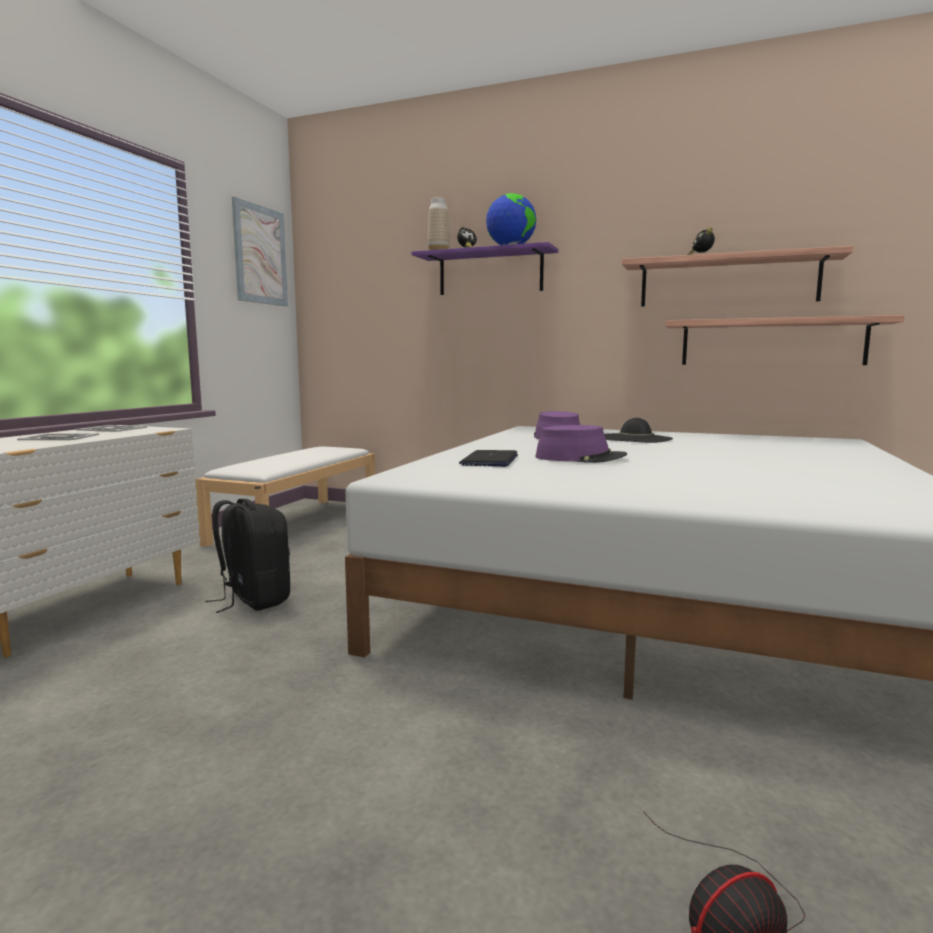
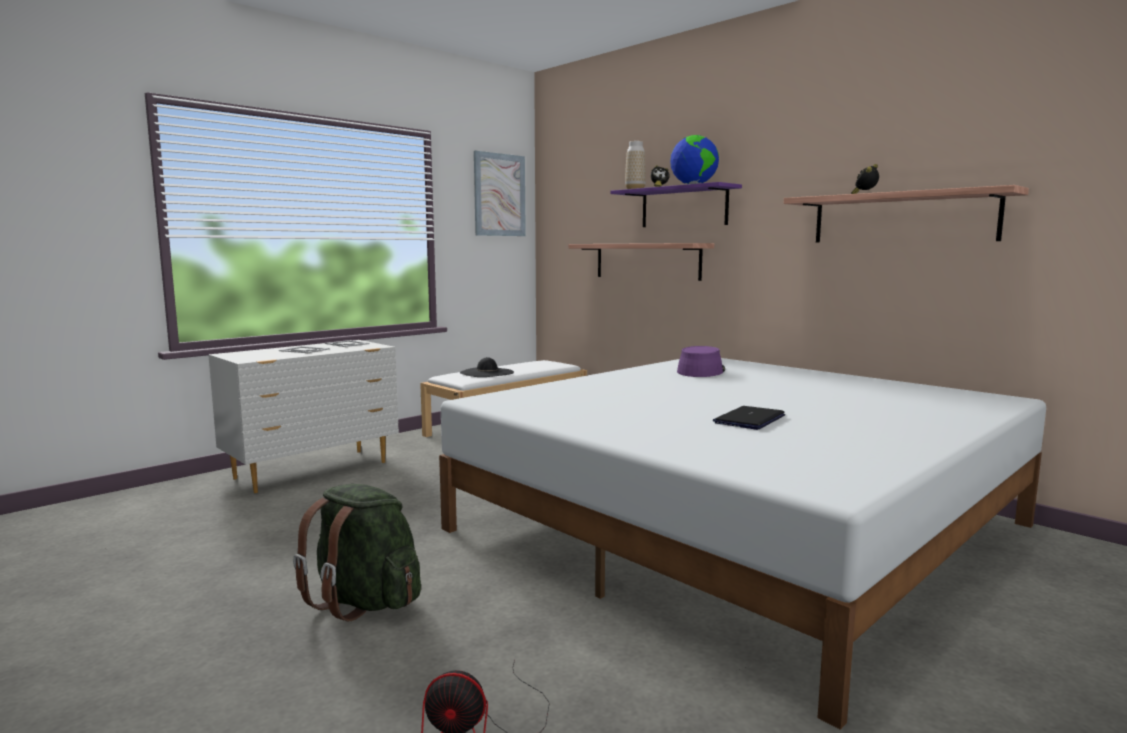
camera: 25 degrees right, 0 degrees up
black backpack [205,499,290,613] -> none
laptop [459,450,518,467] -> laptop moved to [713,406,785,430]
purple hat [535,425,627,463] -> none
black hat [604,418,673,443] -> black hat moved to [460,357,514,377]
shelf [665,315,905,365] -> shelf moved to [568,243,714,281]
none -> green backpack [293,484,421,621]

